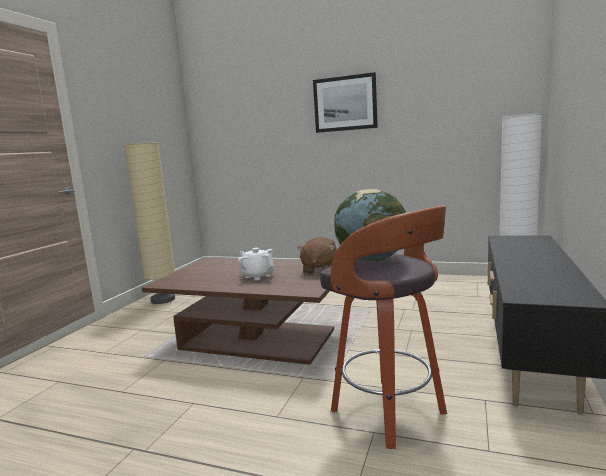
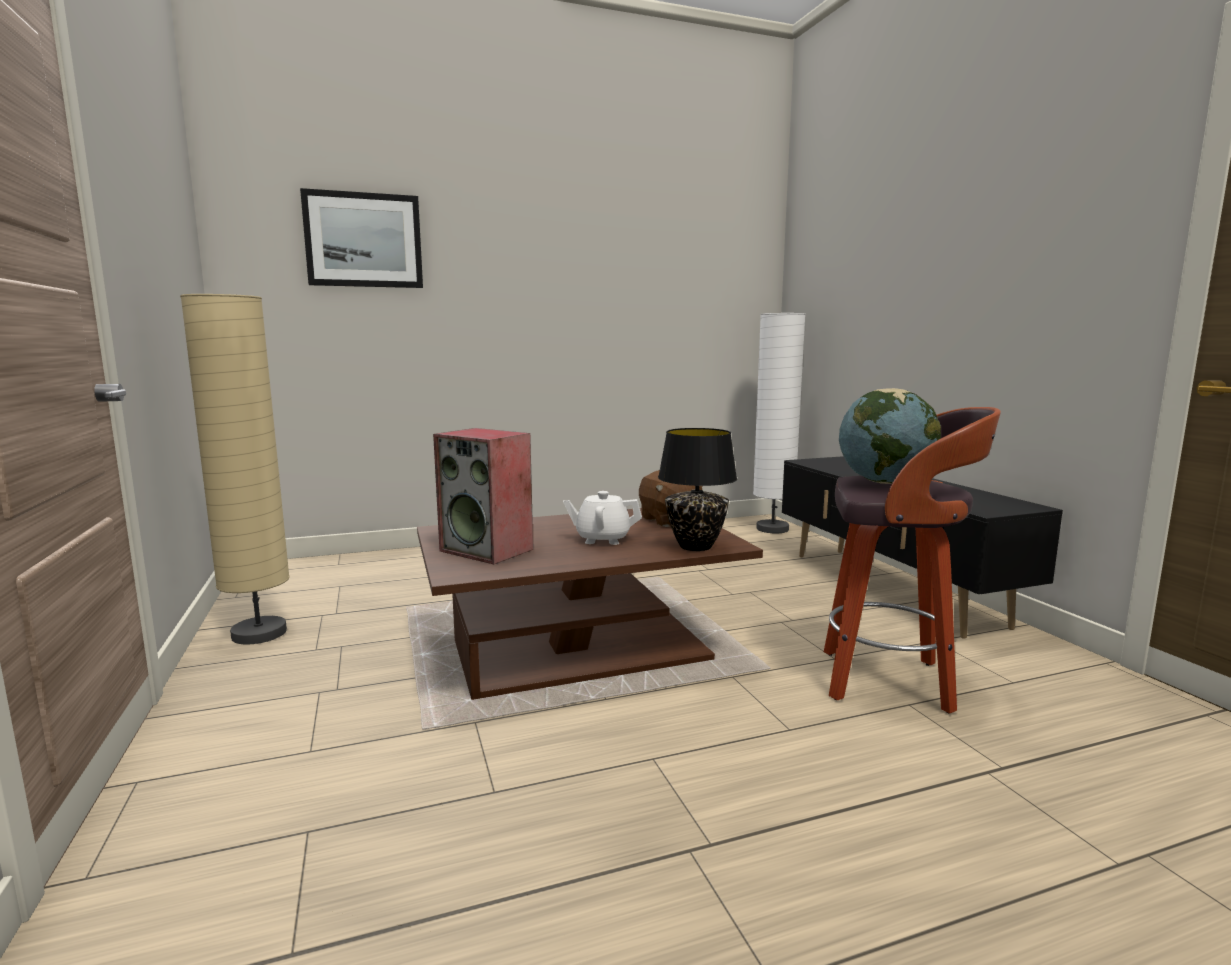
camera: 40 degrees left, 0 degrees up
picture [313,72,378,133] -> picture moved to [300,188,423,288]
none -> speaker [433,428,533,564]
none -> black table lamp [658,428,737,551]

